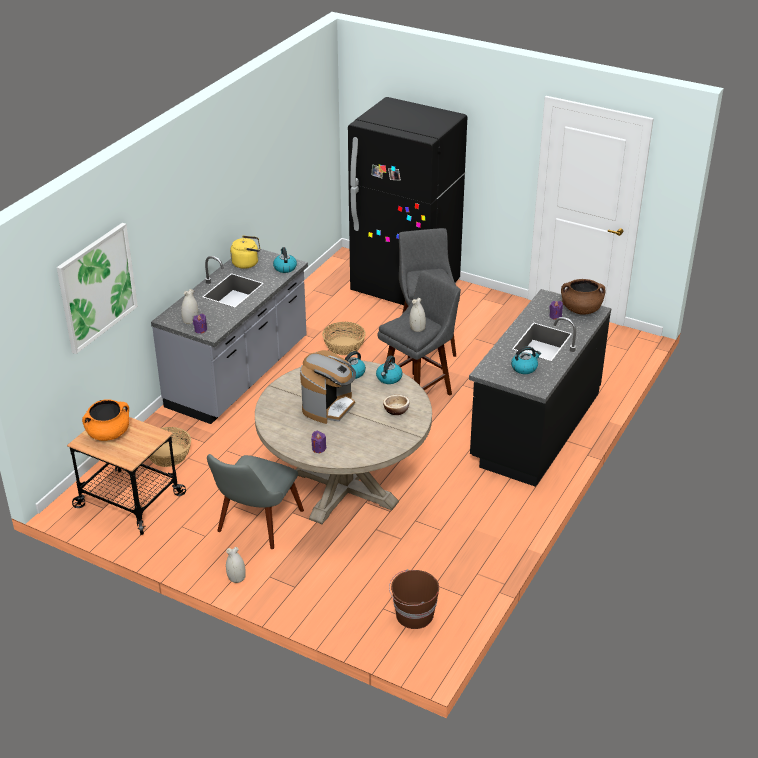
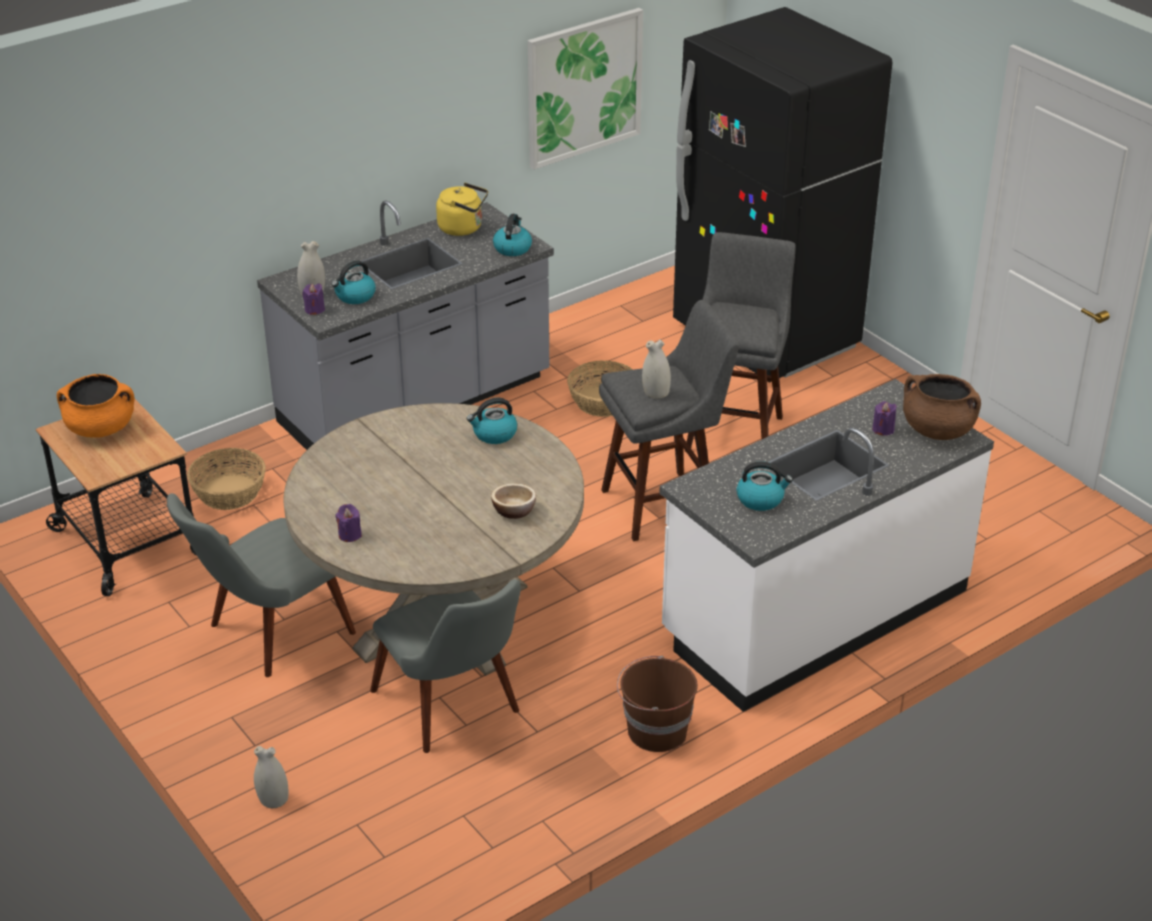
camera: 25 degrees right, 0 degrees up
picture [57,223,138,354] -> picture moved to [528,8,643,170]
white vase [226,547,246,583] -> white vase moved to [254,746,288,808]
coffee machine [300,350,356,424] -> none
kettle [376,356,402,384] -> kettle moved to [332,260,376,304]
brown bucket [389,569,439,629] -> brown bucket moved to [617,656,698,752]
black counter [469,289,611,487] -> white counter [659,379,994,712]
none -> grey chair [370,579,521,753]

